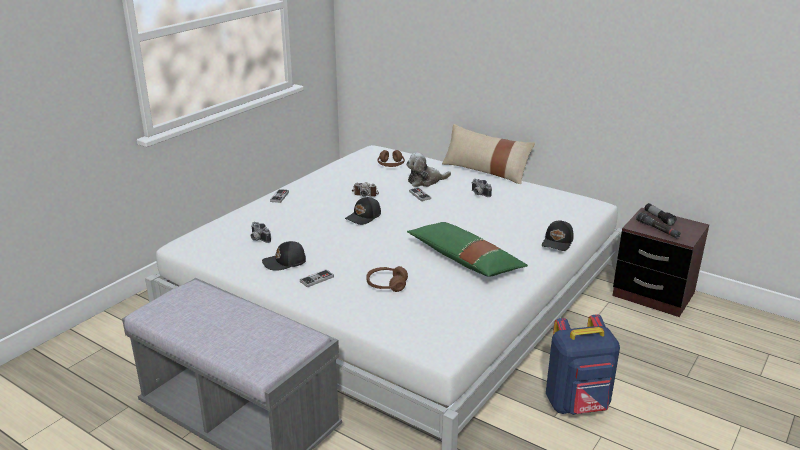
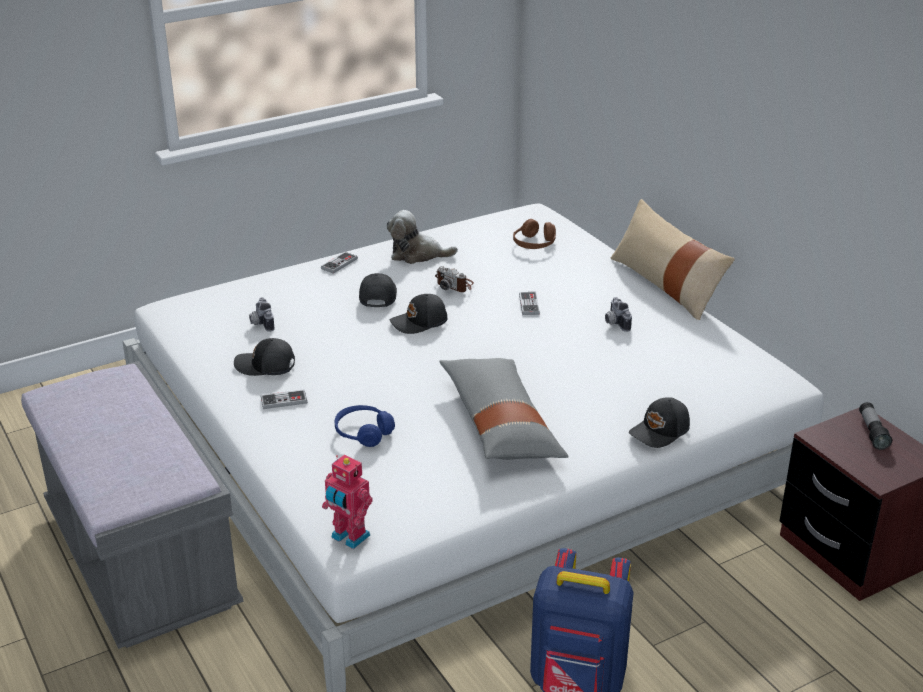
camera: 25 degrees right, 5 degrees up
brown headphones [367,266,408,292] -> blue headphones [335,405,395,447]
plush toy [406,153,451,187] -> plush toy moved to [387,210,458,264]
green pillow [407,222,528,277] -> grey pillow [439,358,569,460]
black flashlight [636,212,681,239] -> none
none -> toy robot [322,455,373,549]
none -> black cap [359,273,397,307]

